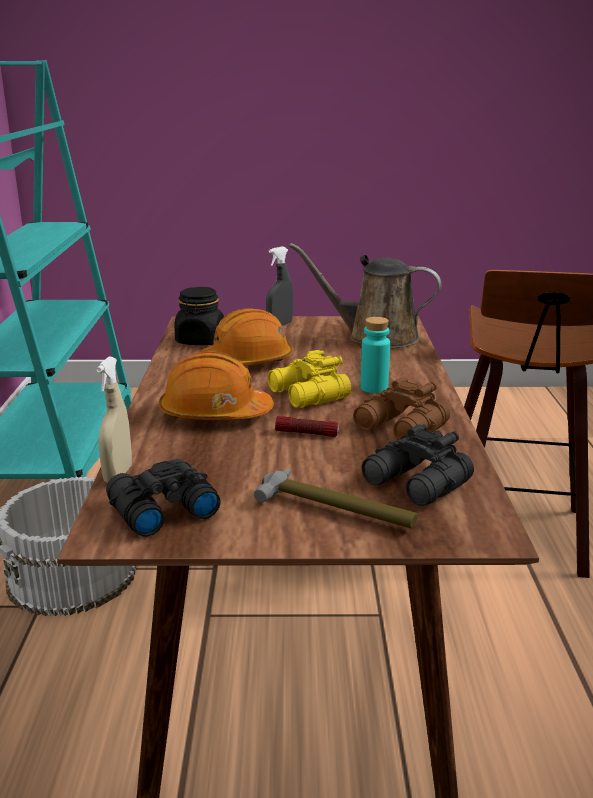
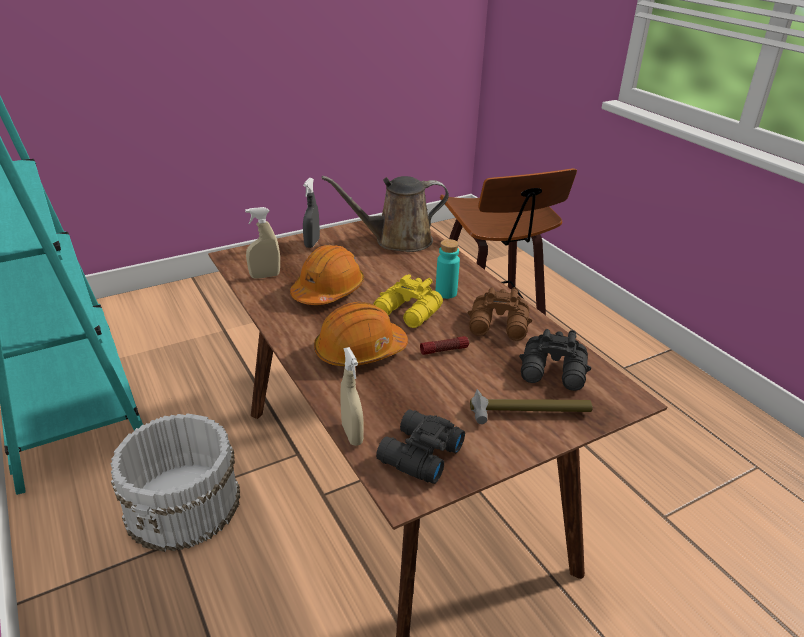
camera: 30 degrees left, 10 degrees up
black jar [174,287,224,345] -> beige spray bottle [245,207,280,279]

